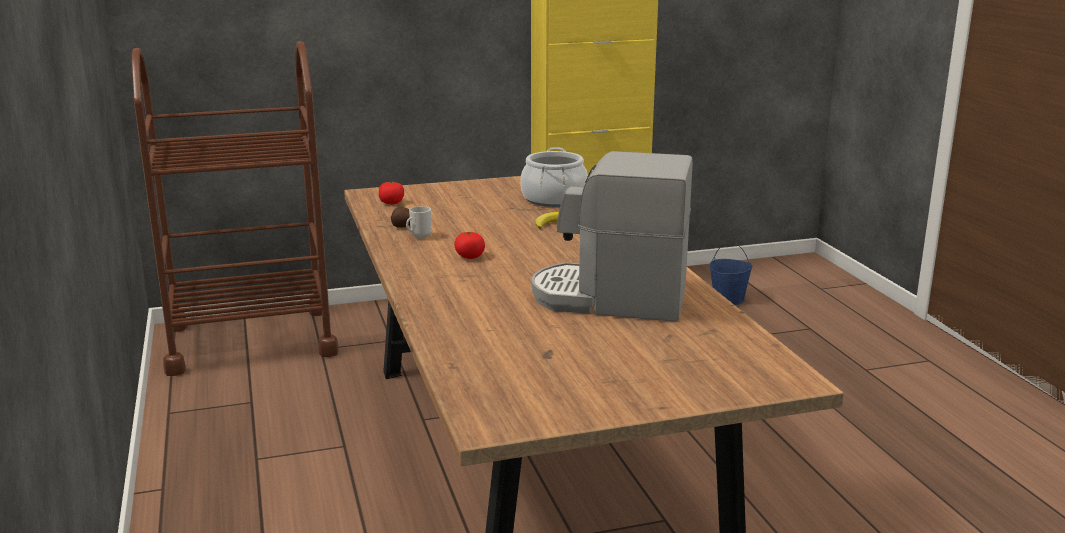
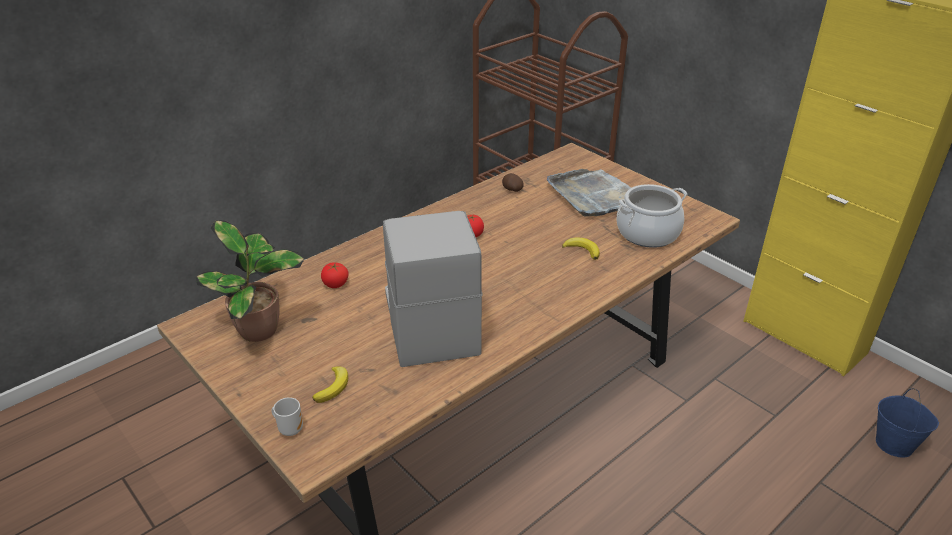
camera: 65 degrees right, 15 degrees up
tomato [379,181,404,204] -> tomato moved to [321,262,349,288]
mug [406,206,431,239] -> mug moved to [271,397,303,436]
none -> potted plant [196,220,305,342]
none -> banana [312,367,348,403]
none -> grey tray [547,169,631,216]

